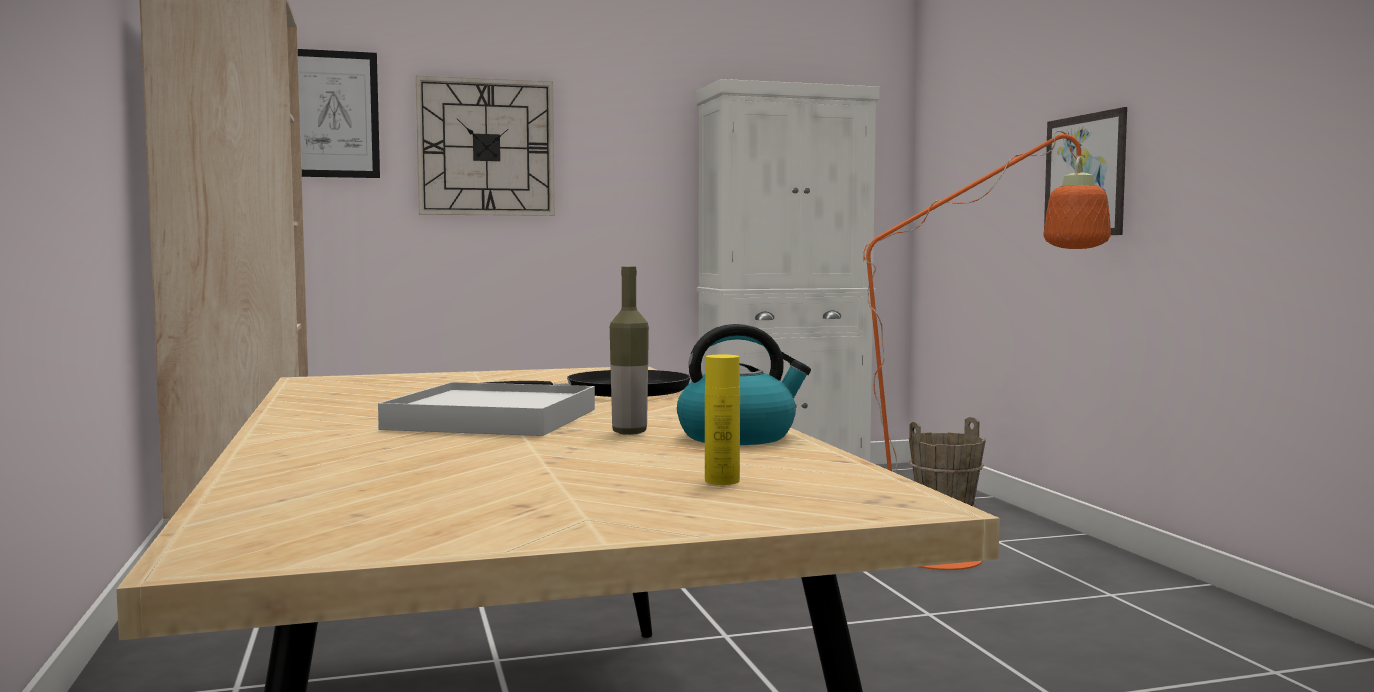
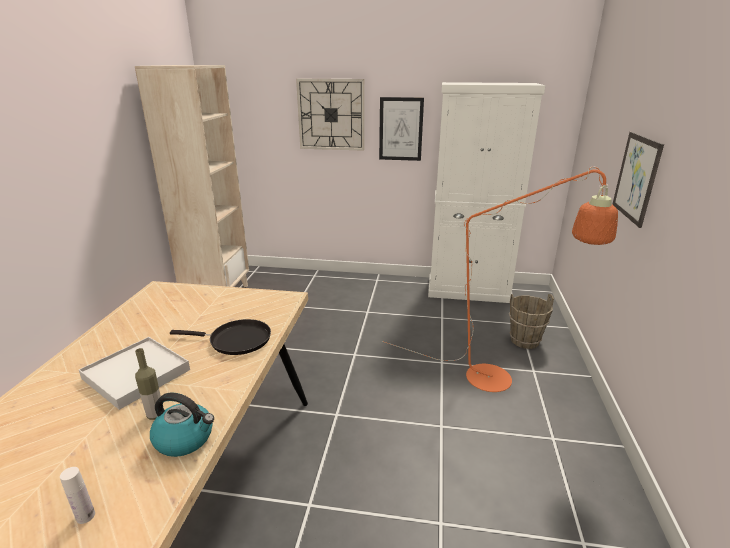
camera: 25 degrees right, 20 degrees up
picture [298,49,380,178] -> picture moved to [379,97,424,161]
yellow bottle [705,355,740,485] -> white bottle [60,467,95,524]

